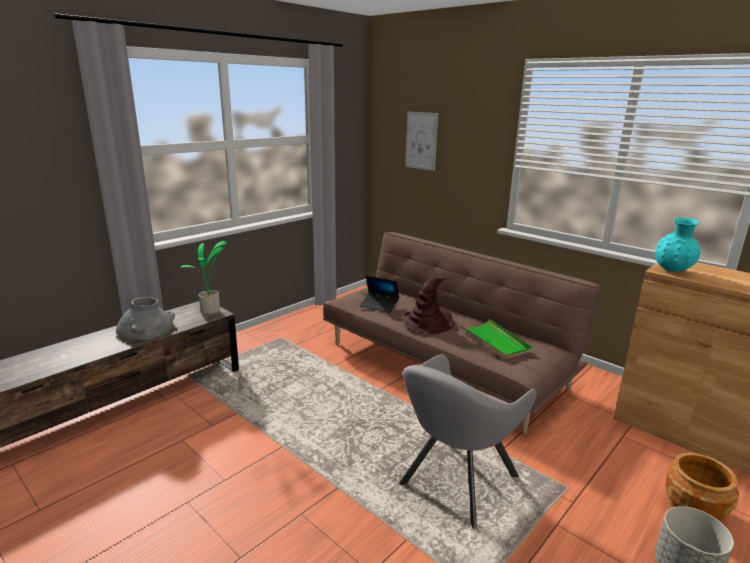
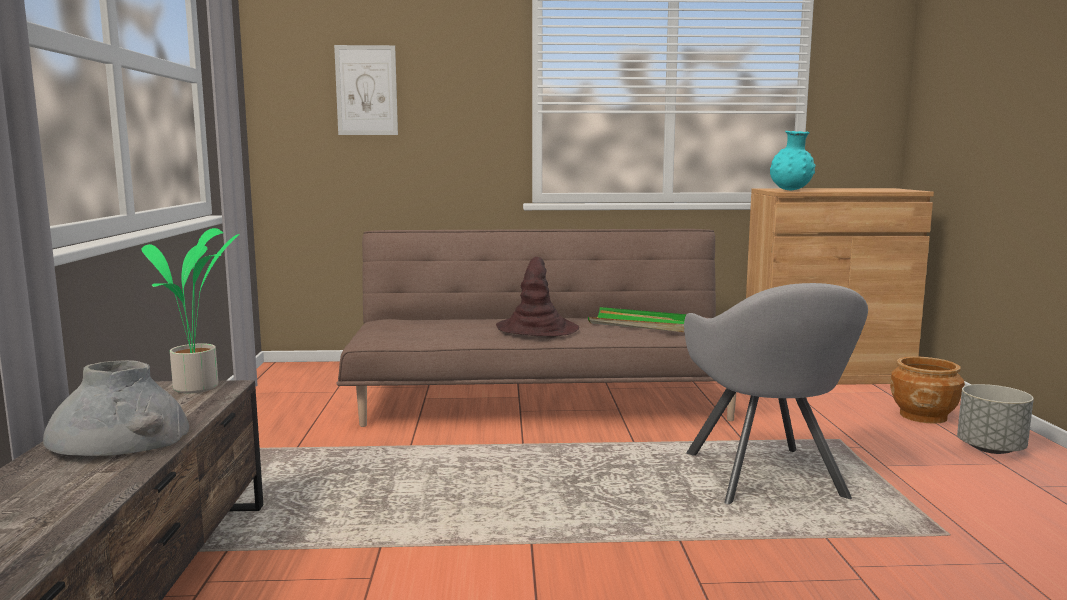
camera: 45 degrees left, 10 degrees down
laptop [360,275,399,313] -> none

